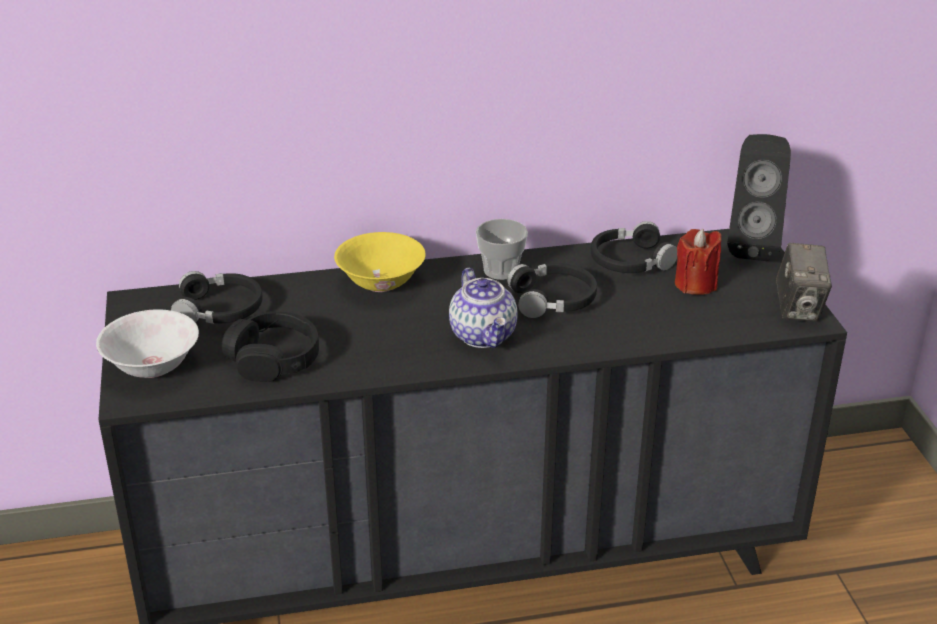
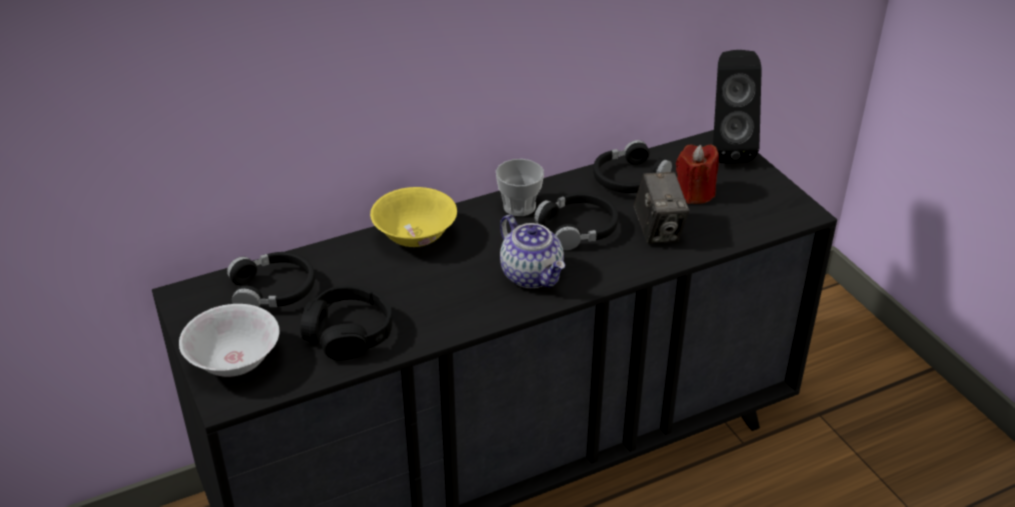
camera: 15 degrees left, 5 degrees up
camera [776,243,832,322] -> camera moved to [634,172,689,244]

